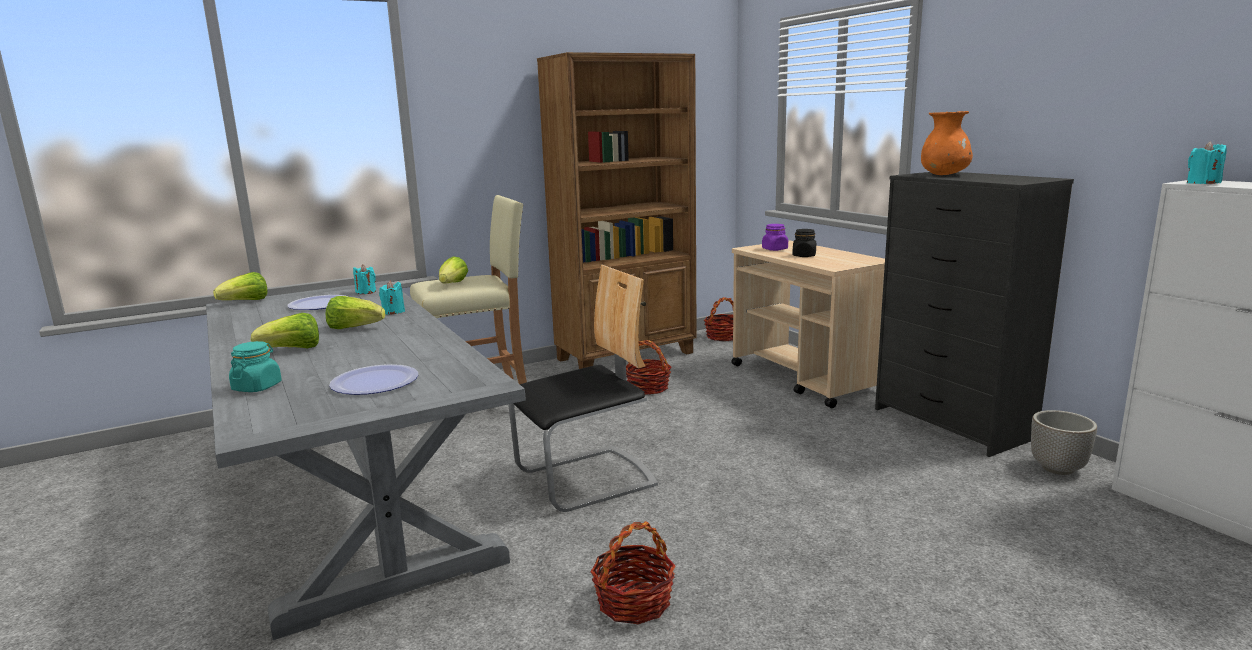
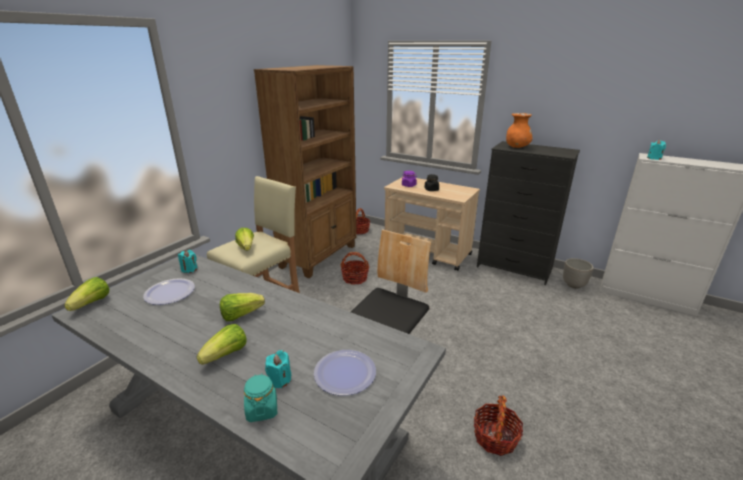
camera: 30 degrees left, 10 degrees up
turquoise candle [379,281,405,315] -> turquoise candle moved to [265,350,291,388]

